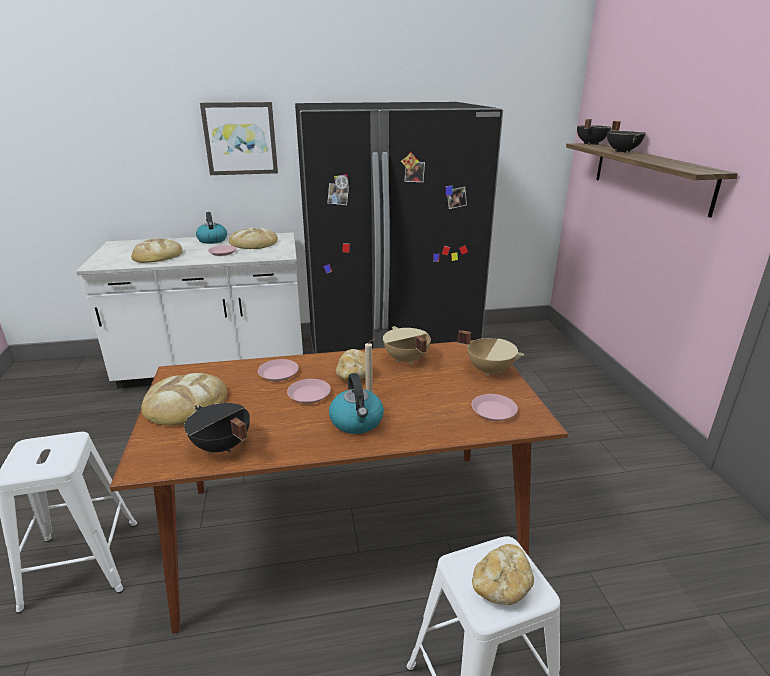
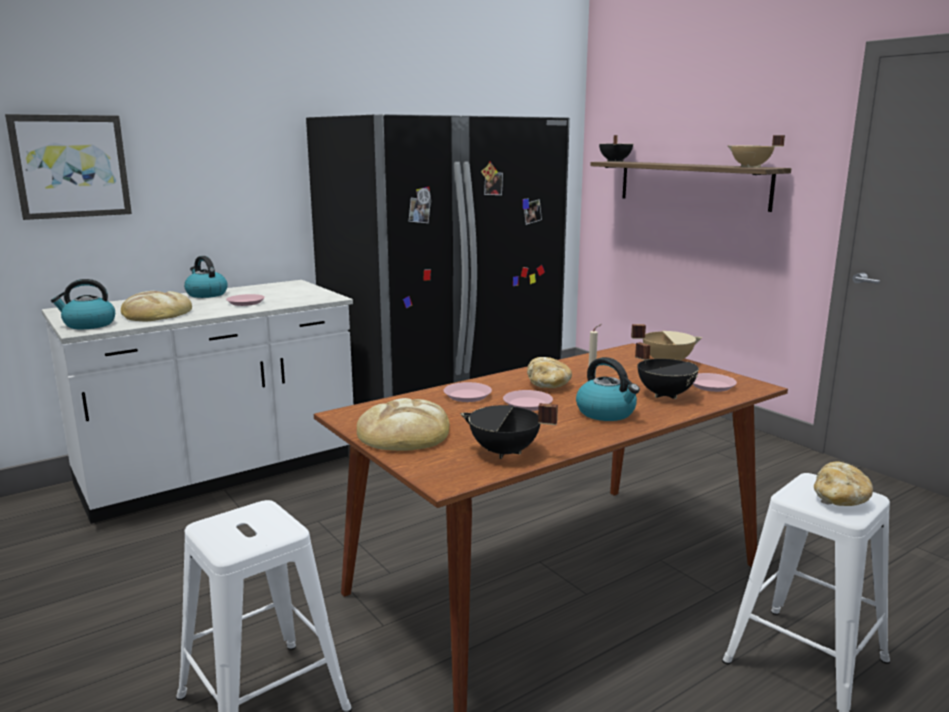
camera: 25 degrees left, 10 degrees down
picture [200,102,278,175] -> picture moved to [5,114,132,220]
bread [229,228,278,249] -> none
beige cooking pot [383,326,431,364] -> beige cooking pot moved to [728,135,785,168]
black cooking pot [607,121,646,153] -> black cooking pot moved to [635,342,699,399]
none -> kettle [51,279,115,329]

